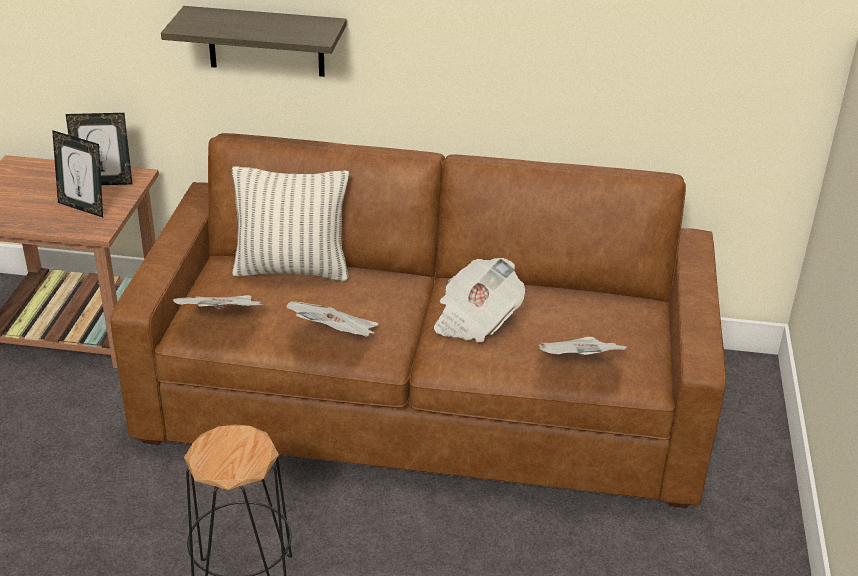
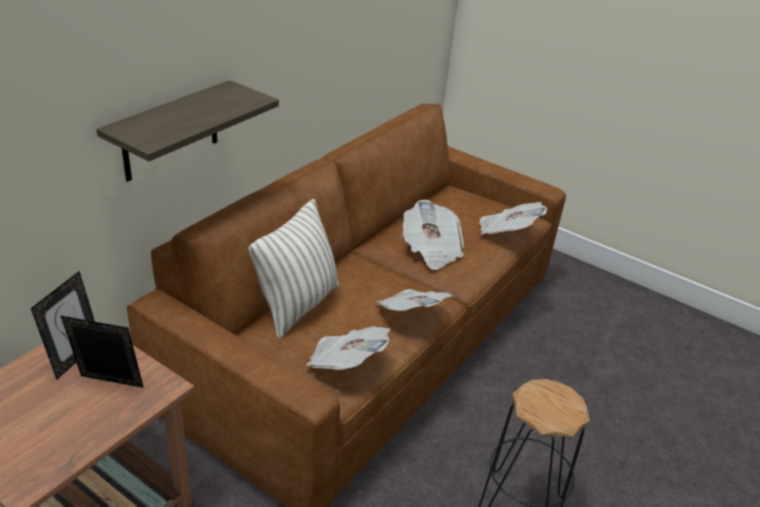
camera: 65 degrees left, 0 degrees up
picture frame [52,130,103,217] -> picture frame turned 135 degrees counterclockwise [61,316,144,388]

